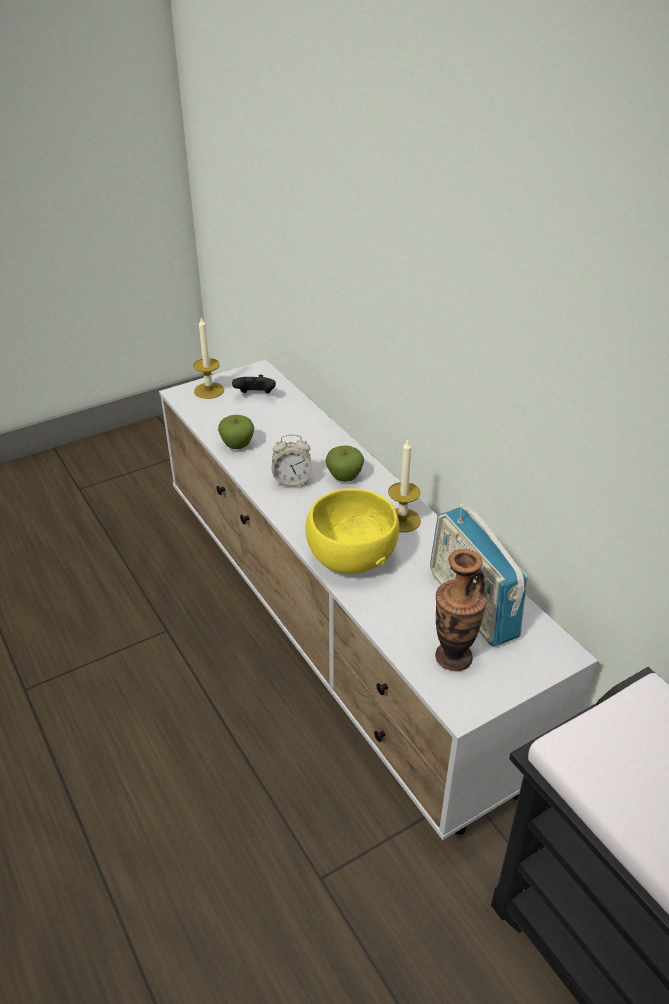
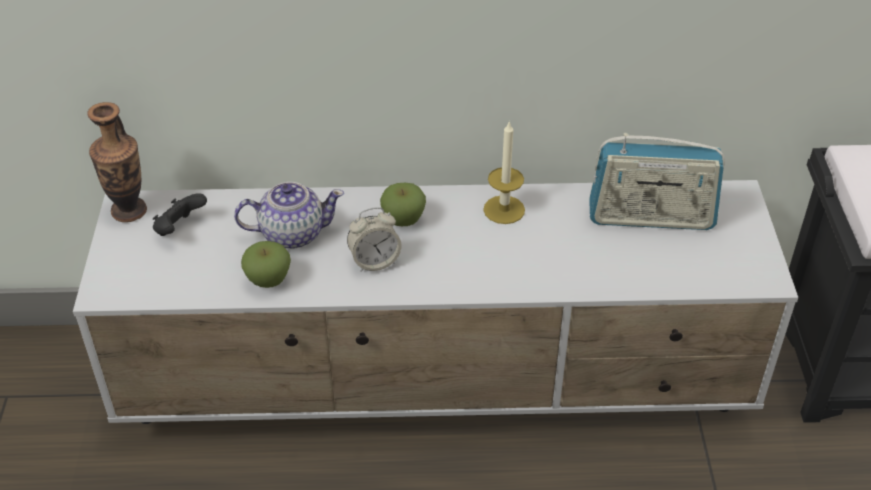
camera: 60 degrees left, 5 degrees up
candle [193,316,224,399] -> none
alarm clock [271,434,312,487] -> alarm clock turned 45 degrees clockwise [347,208,401,272]
yellow bowl [305,488,399,574] -> none
vase [435,549,487,671] -> vase moved to [87,102,147,222]
none -> teapot [234,182,344,249]

